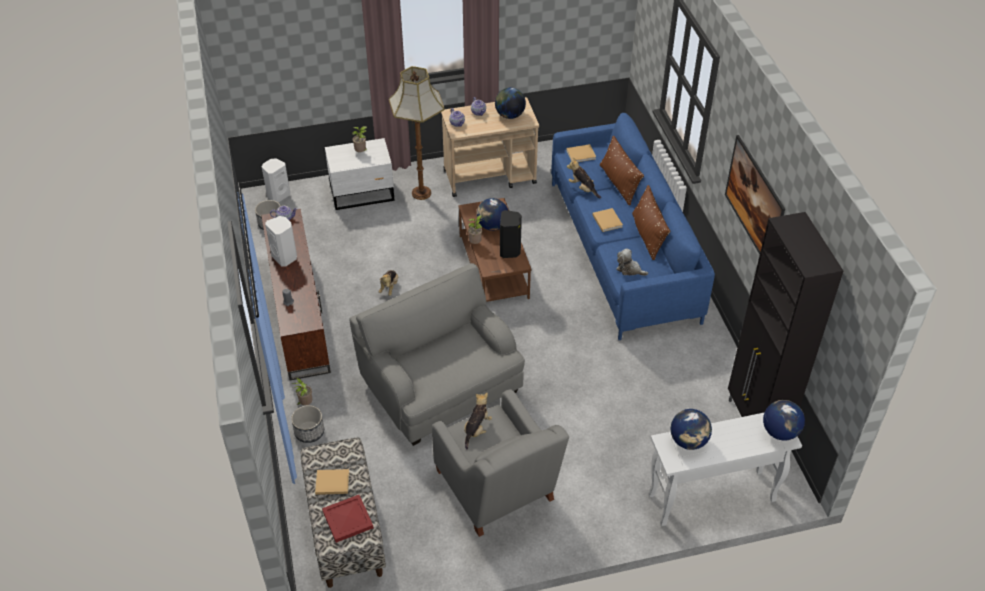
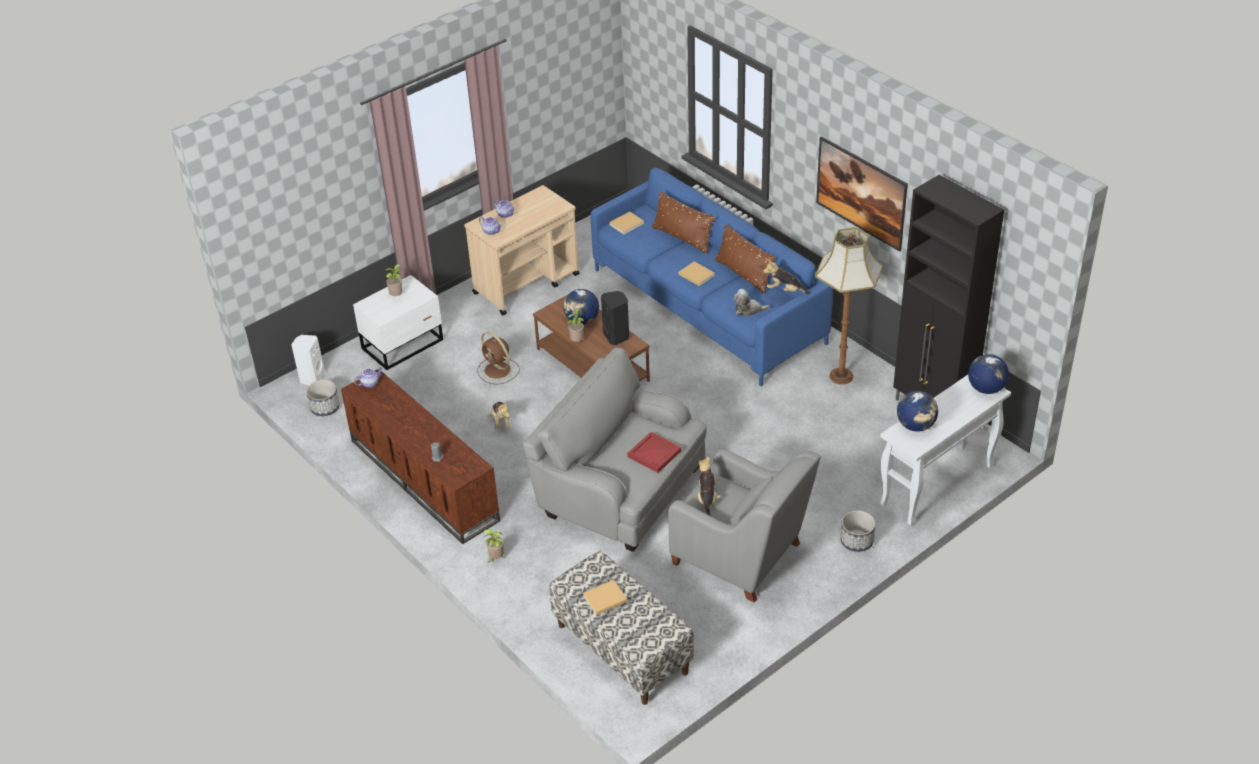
camera: 25 degrees left, 5 degrees down
white speaker [265,216,297,267] -> none
planter [291,405,324,443] -> planter moved to [840,510,875,552]
red tray [322,495,373,543] -> red tray moved to [627,432,681,473]
floor lamp [389,66,445,200] -> floor lamp moved to [815,227,883,385]
globe [495,88,526,119] -> none
plush toy [567,157,601,199] -> plush toy moved to [763,259,810,294]
none -> brown fan [477,332,520,385]

